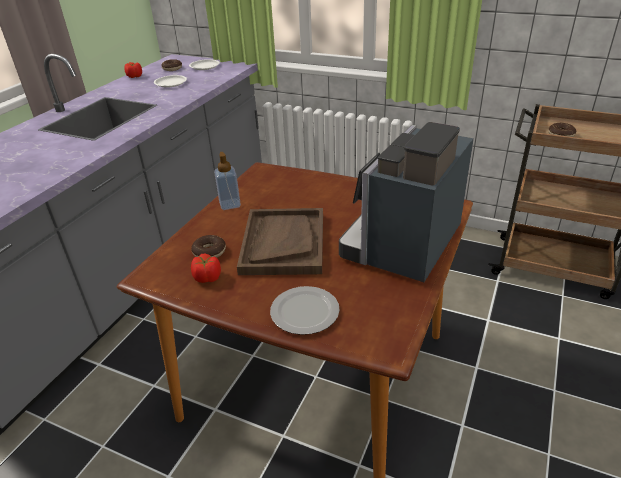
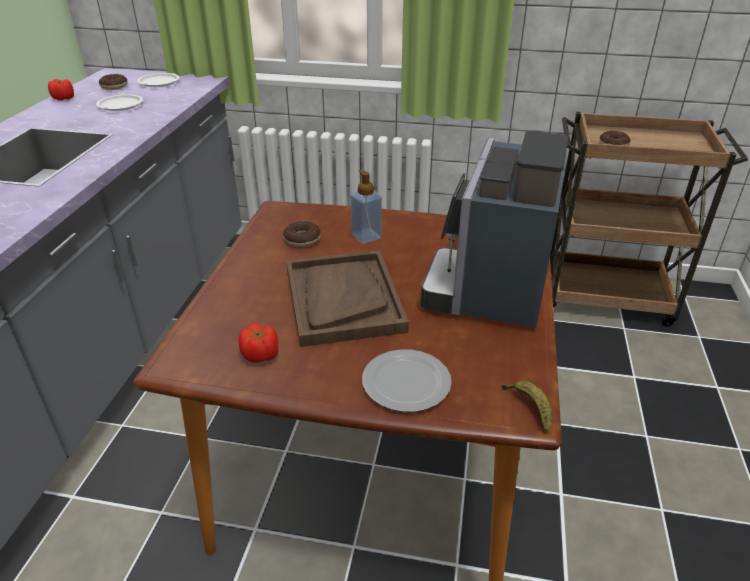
camera: 15 degrees left, 0 degrees up
donut [191,235,226,258] -> donut moved to [283,221,321,247]
soap dispenser [214,152,241,210] -> soap dispenser moved to [350,170,382,244]
none -> banana [501,381,553,432]

